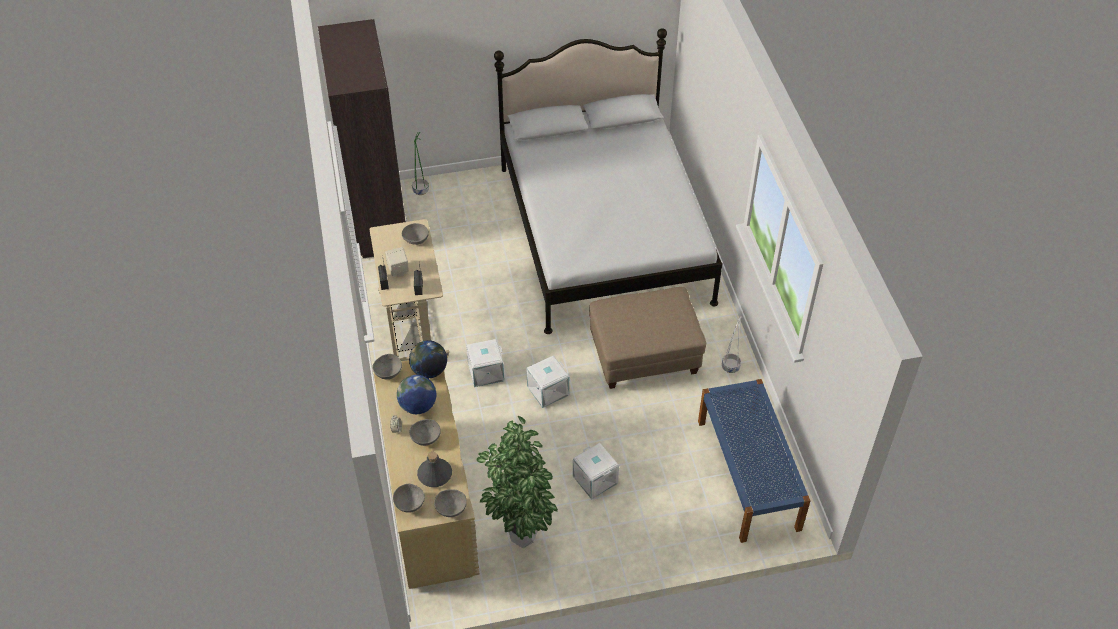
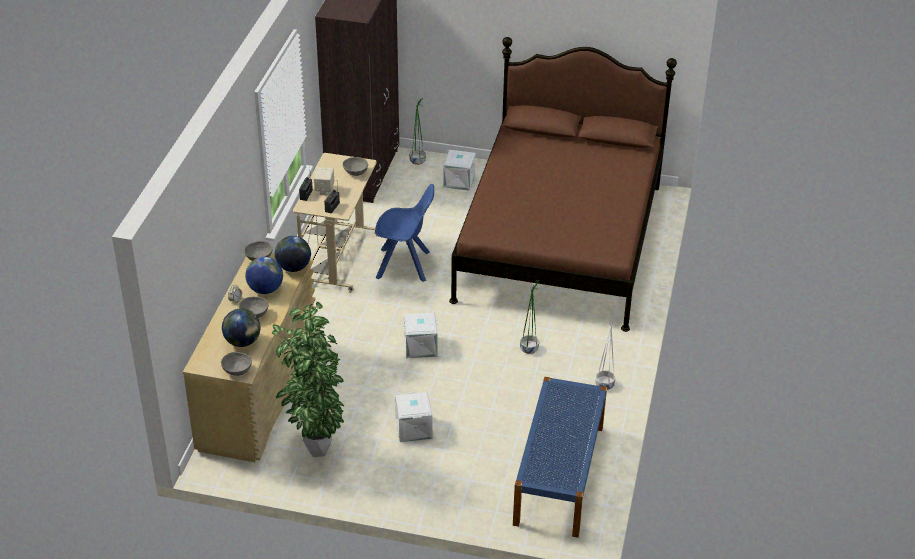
camera: 25 degrees right, 10 degrees down
grey bowl [393,484,425,513] -> none
grey bottle [417,452,452,487] -> globe [222,309,260,347]
white storage box [466,339,504,387] -> white storage box moved to [443,150,475,191]
white bed [494,28,722,334] -> brown bed [449,37,677,332]
beige ottoman [589,287,706,389] -> green planter [520,280,539,354]
none -> blue chair [375,184,434,282]

